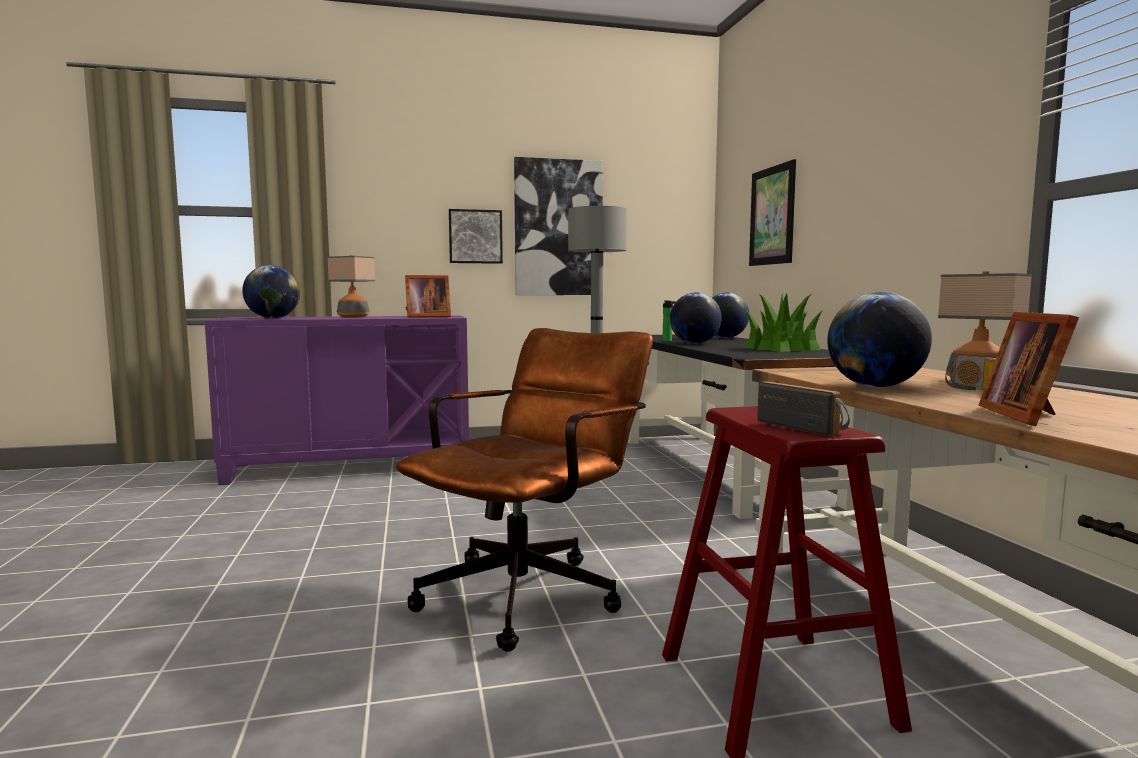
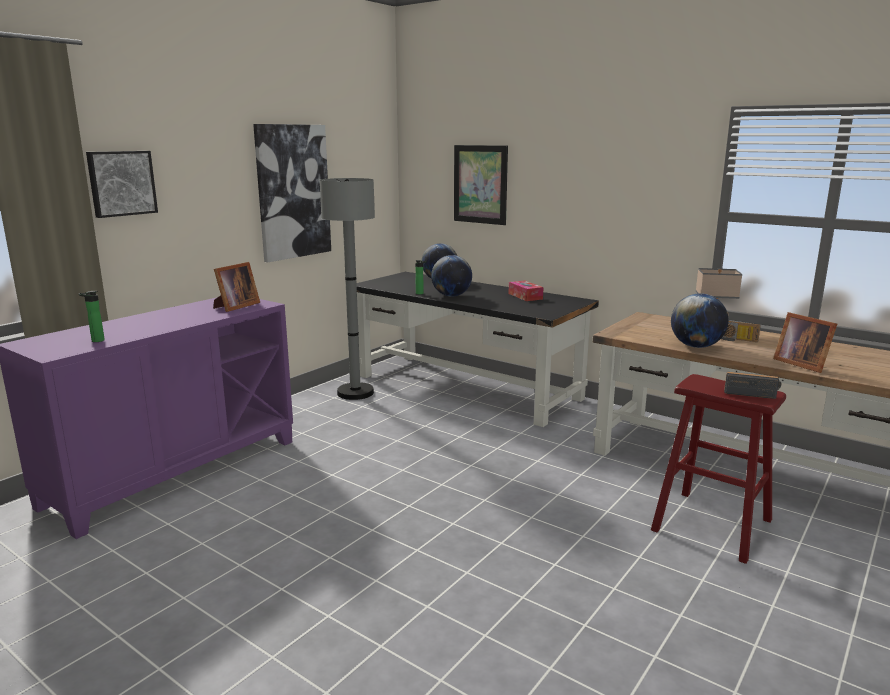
camera: 40 degrees left, 10 degrees up
globe [242,265,300,319] -> bottle [79,291,105,342]
table lamp [327,255,375,318] -> none
brown office chair [396,328,653,652] -> none
picture [449,209,503,264] -> picture moved to [86,151,158,218]
potted plant [744,293,822,352] -> tissue box [509,281,543,301]

